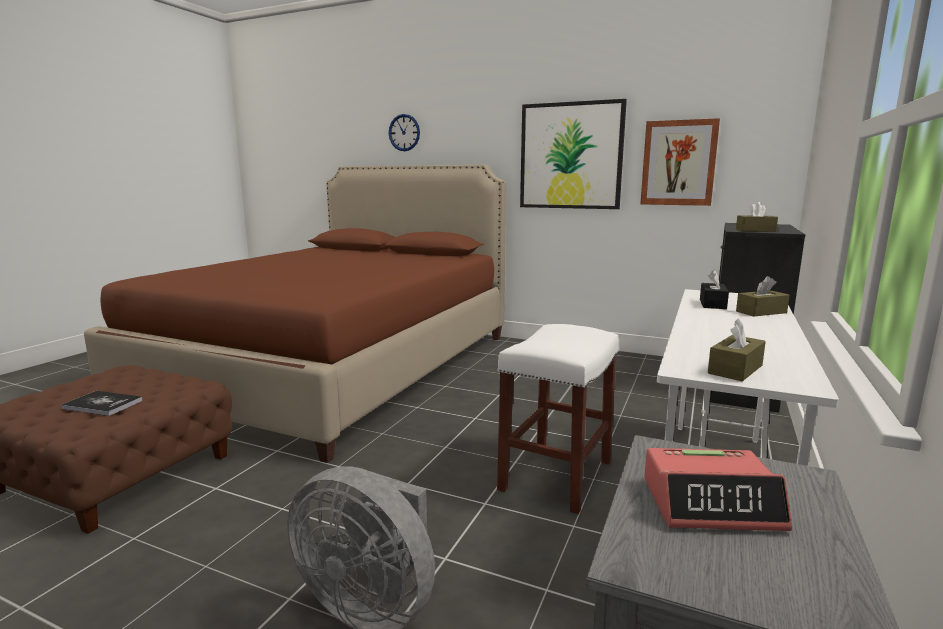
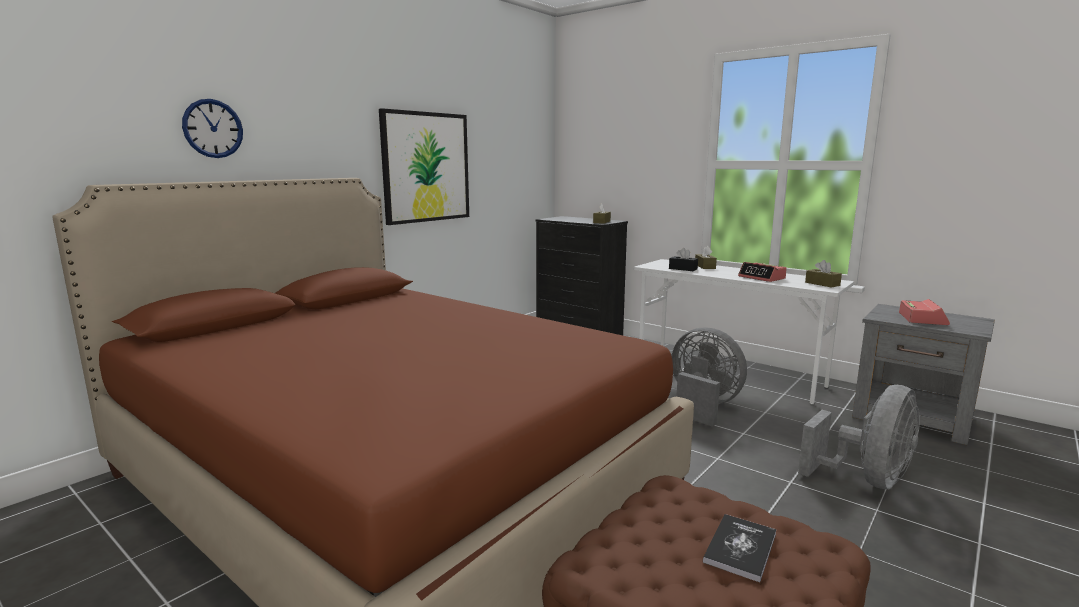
camera: 75 degrees left, 0 degrees up
white stool [497,324,619,514] -> grey fan [672,327,747,427]
picture [640,118,720,206] -> none
none -> alarm clock [738,262,787,282]

